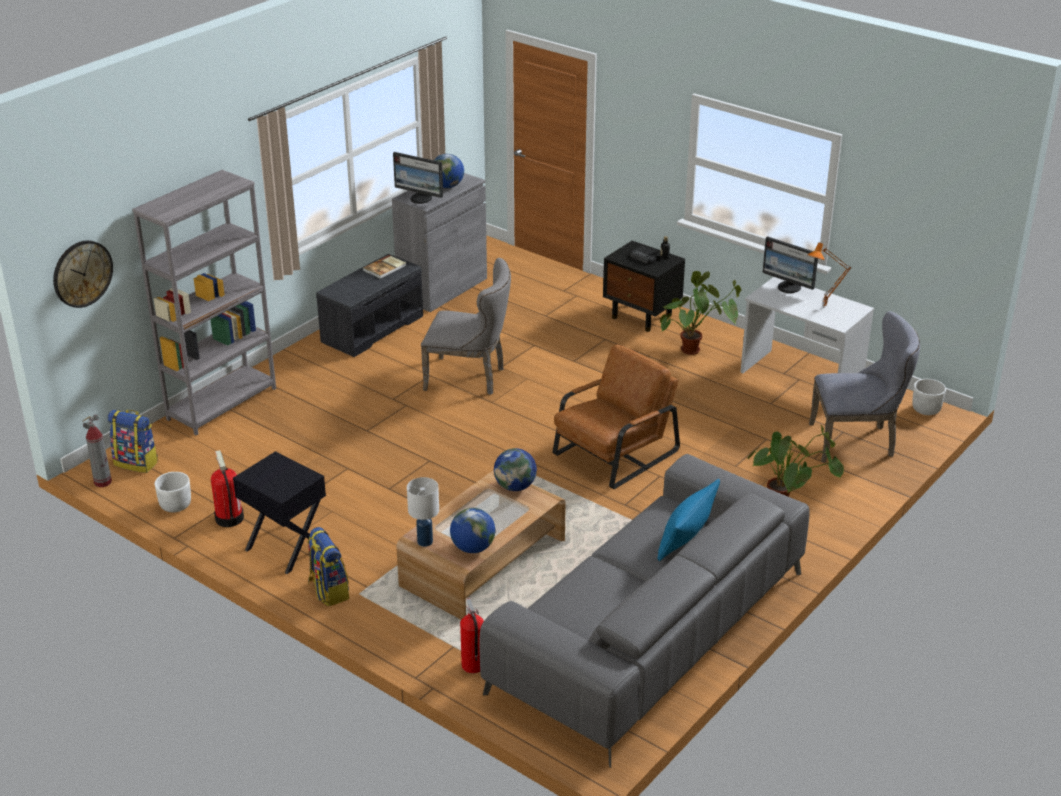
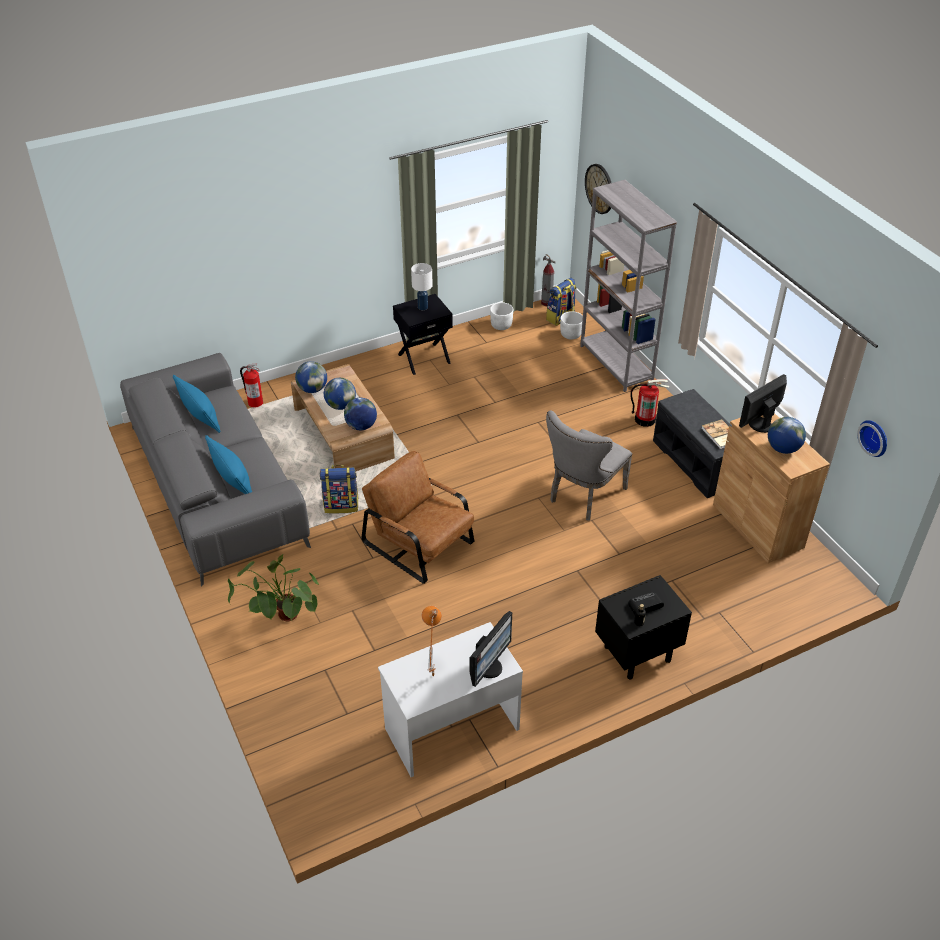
camera: 115 degrees right, 10 degrees up
fire extinguisher [211,450,244,527] -> fire extinguisher moved to [630,379,669,427]
backpack [307,527,349,606] -> backpack moved to [320,465,359,514]
grey cabinet [392,173,487,312] -> brown cabinet [713,413,830,563]
white table lamp [407,477,439,547] -> white table lamp moved to [411,263,433,310]
brown armchair [553,344,680,489] -> brown armchair turned 150 degrees clockwise [361,451,474,584]
potted plant [660,271,741,355] -> none
monitor [762,236,818,293] -> monitor turned 150 degrees clockwise [470,611,512,687]
grey chair [809,311,920,462] -> none
white planter [912,379,946,415] -> white planter moved to [560,311,583,340]
none -> blue pillow [173,375,221,433]
none -> globe [324,378,356,410]
none -> wall clock [857,420,887,457]

